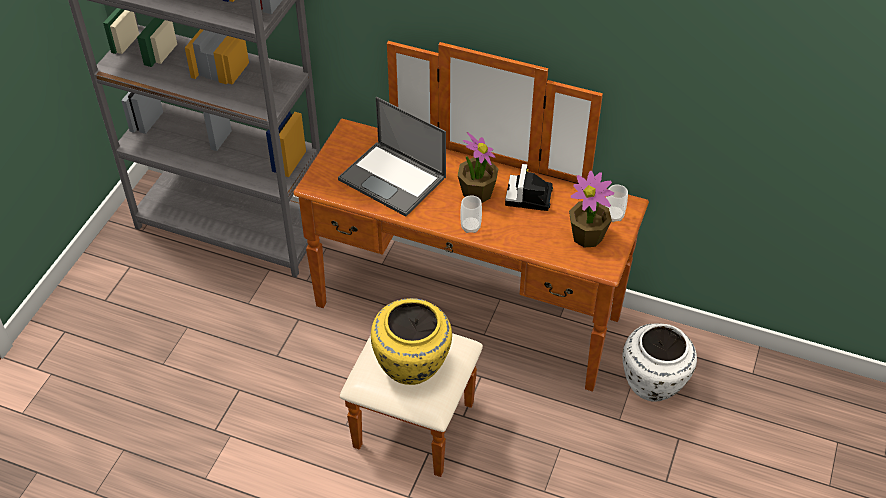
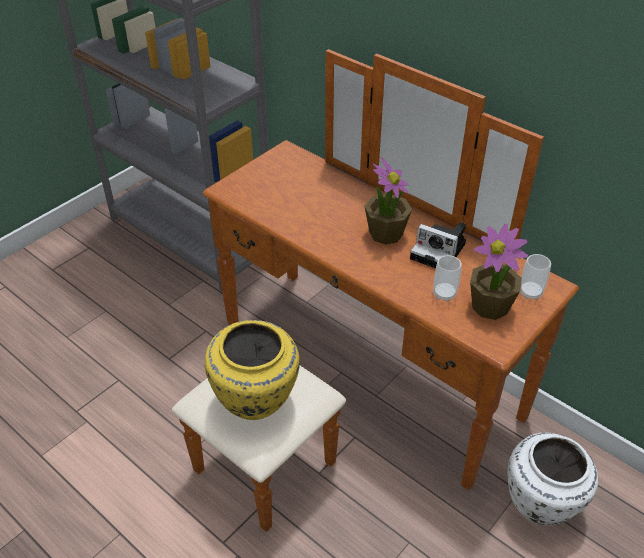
camera: 20 degrees right, 5 degrees down
laptop [338,97,446,217] -> none
cup [460,195,482,233] -> cup moved to [433,255,462,302]
camera [505,164,553,211] -> camera turned 90 degrees counterclockwise [410,222,466,268]

